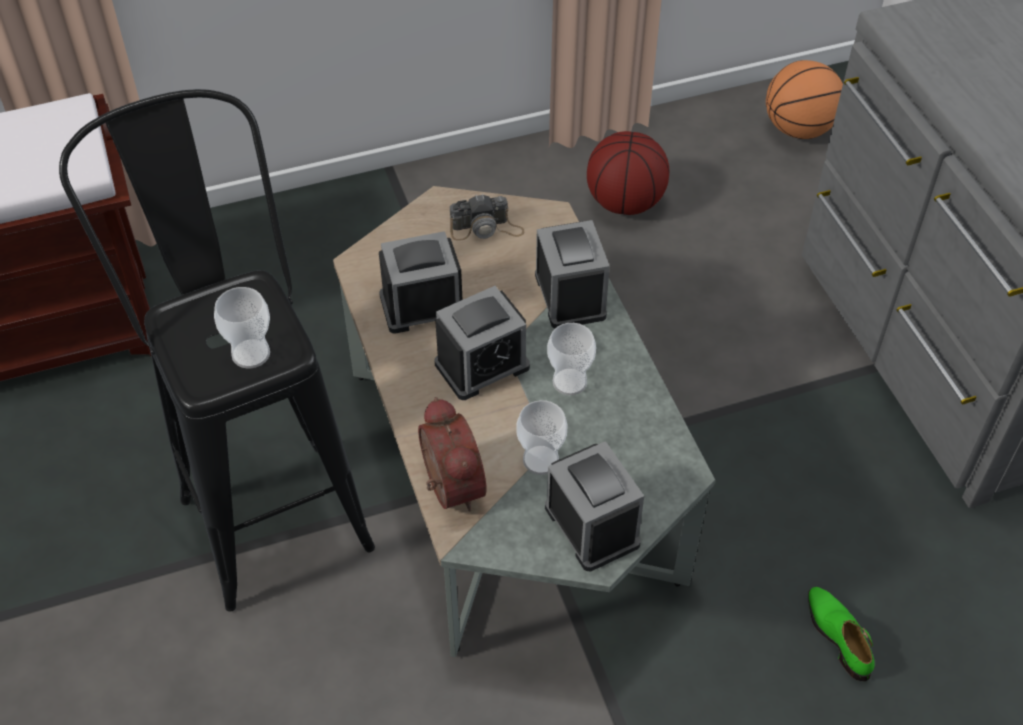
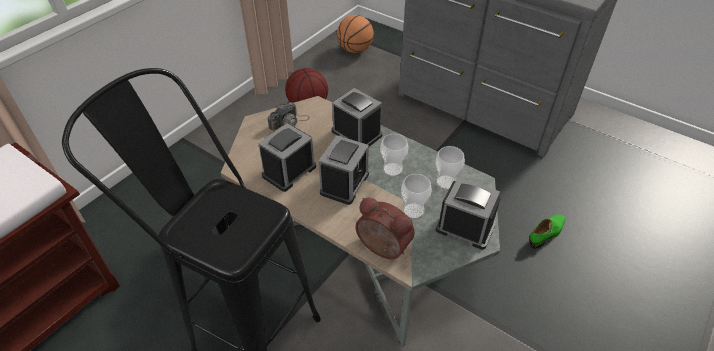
camera: 35 degrees left, 5 degrees down
cup [214,287,270,368] -> cup moved to [435,146,465,190]
green shoe [808,587,875,681] -> green shoe turned 105 degrees clockwise [530,214,565,248]

